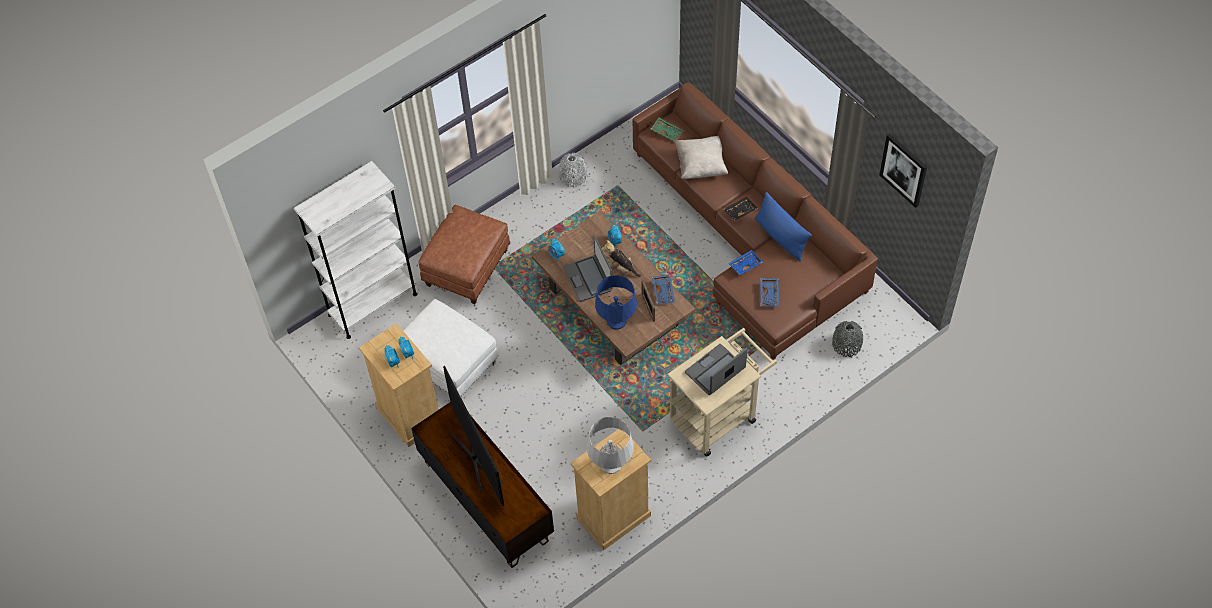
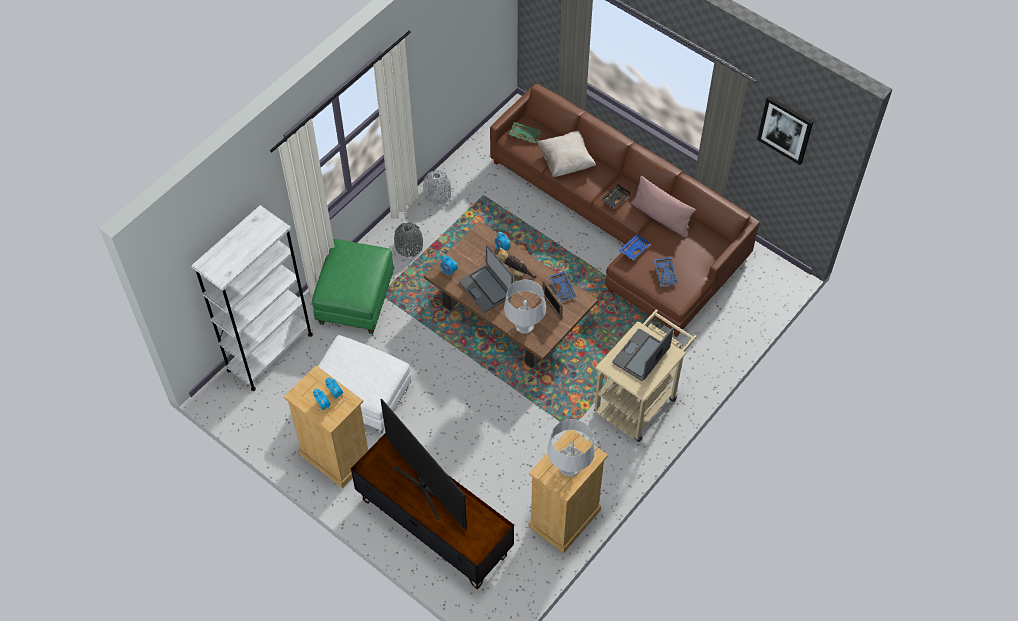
camera: 15 degrees left, 0 degrees up
brown ottoman [418,205,510,304] -> green ottoman [312,239,394,334]
blue table lamp [595,275,637,330] -> grey table lamp [504,279,546,334]
blue pillow [755,192,812,262] -> pink pillow [631,176,696,237]
grey vase [832,321,863,357] -> grey vase moved to [394,222,423,257]

